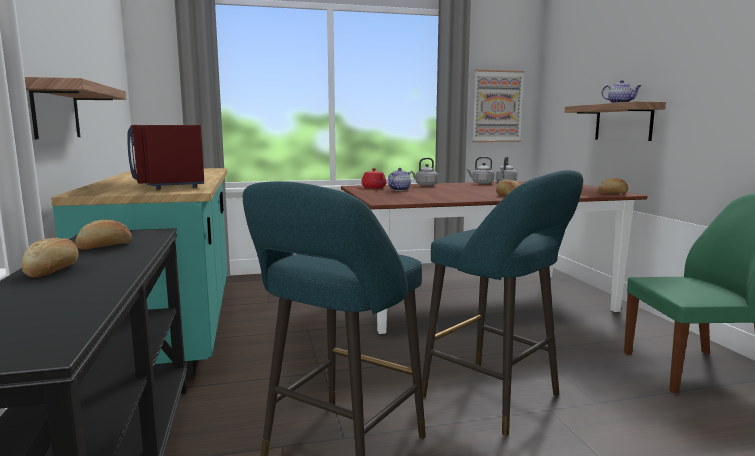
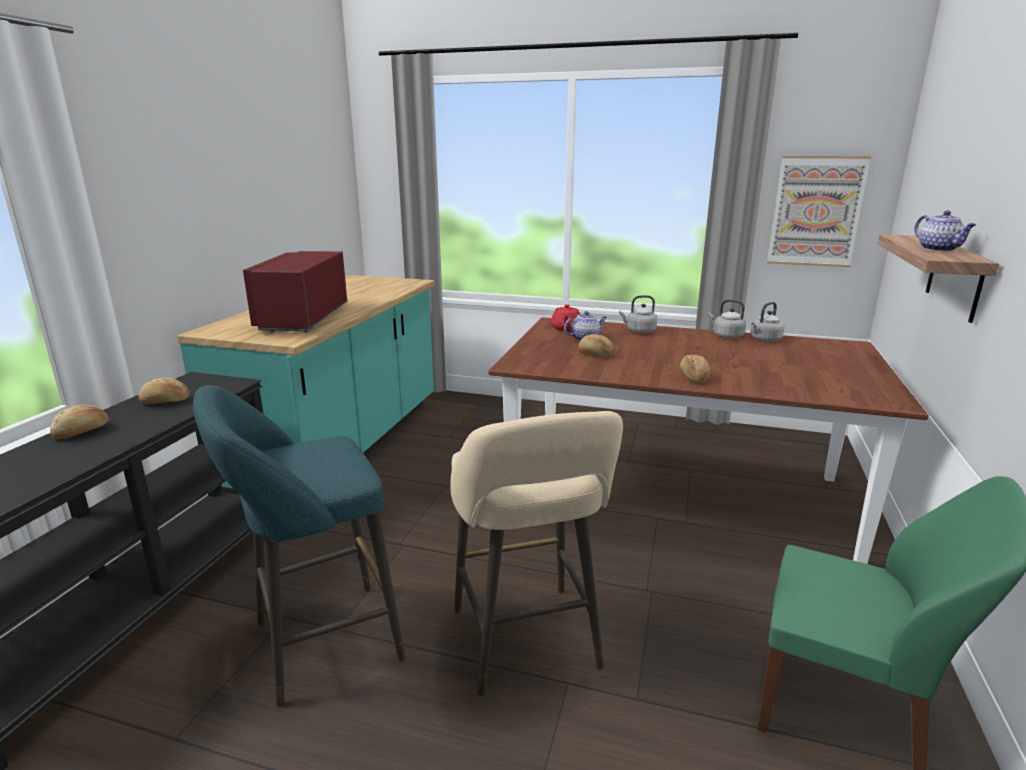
camera: 30 degrees right, 10 degrees up
shelf [24,77,126,139] -> none
turquoise stool [422,170,583,436] -> beige stool [450,411,623,696]
bread [598,178,629,194] -> bread moved to [578,334,615,357]

